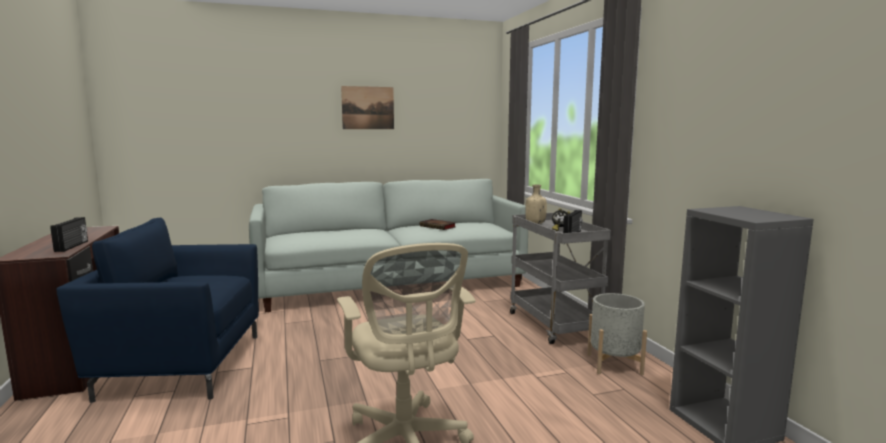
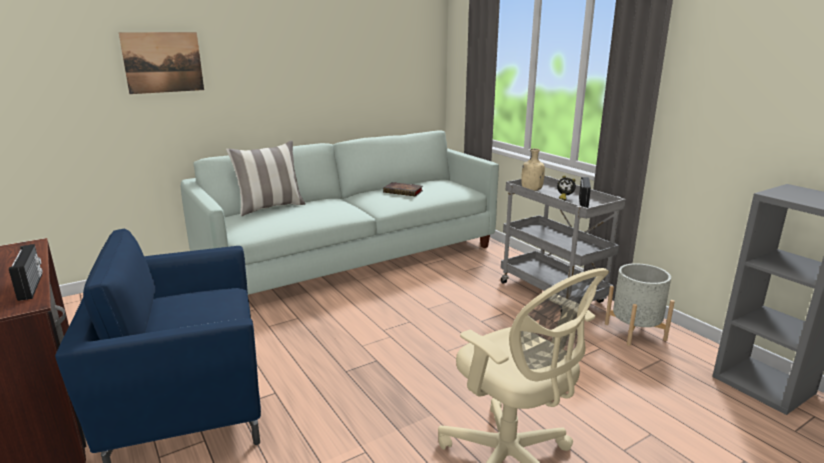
camera: 15 degrees left, 10 degrees up
picture [341,86,394,129] -> picture moved to [119,32,204,94]
none -> pillow [226,140,306,216]

